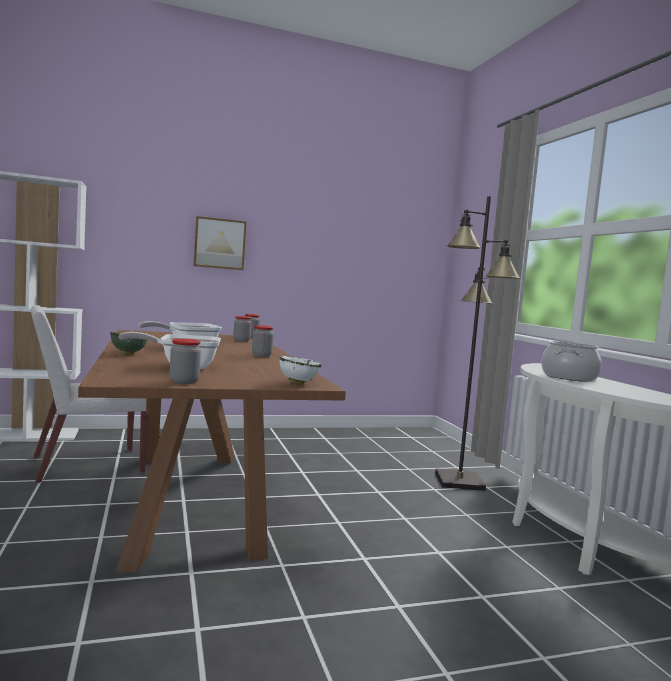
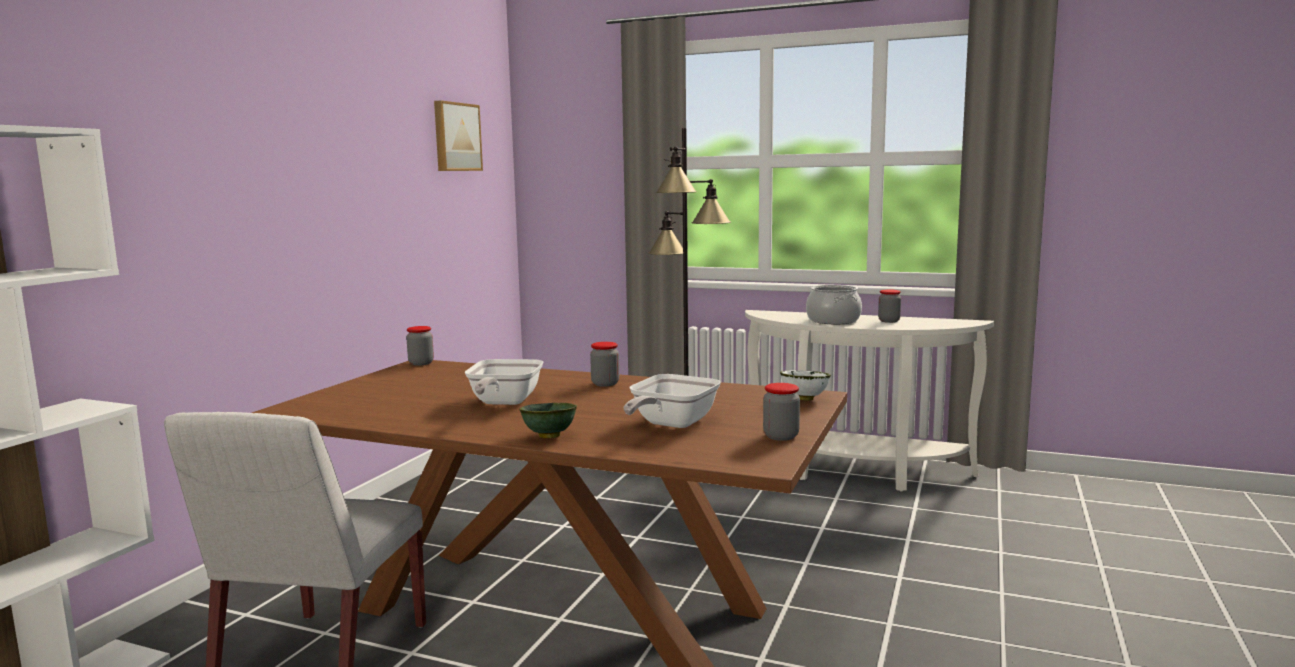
camera: 50 degrees left, 5 degrees up
picture [194,216,246,270] -> picture moved to [434,101,483,171]
jar [233,316,251,342] -> jar moved to [878,289,901,323]

